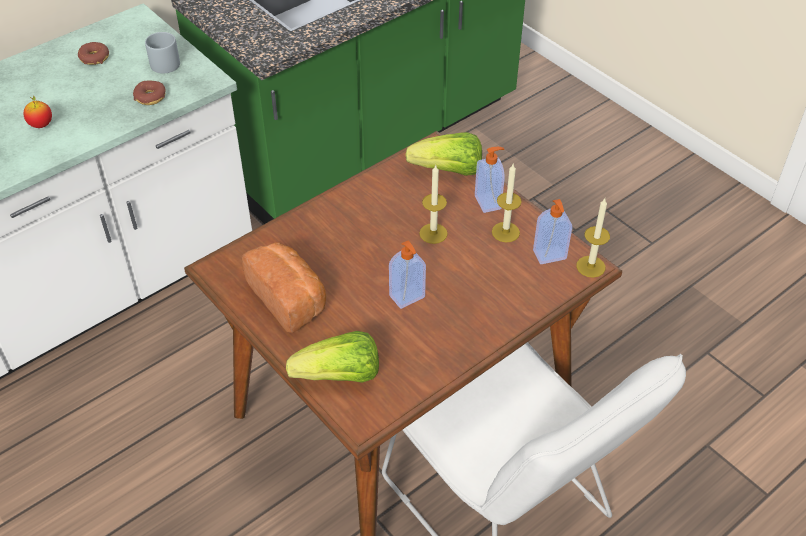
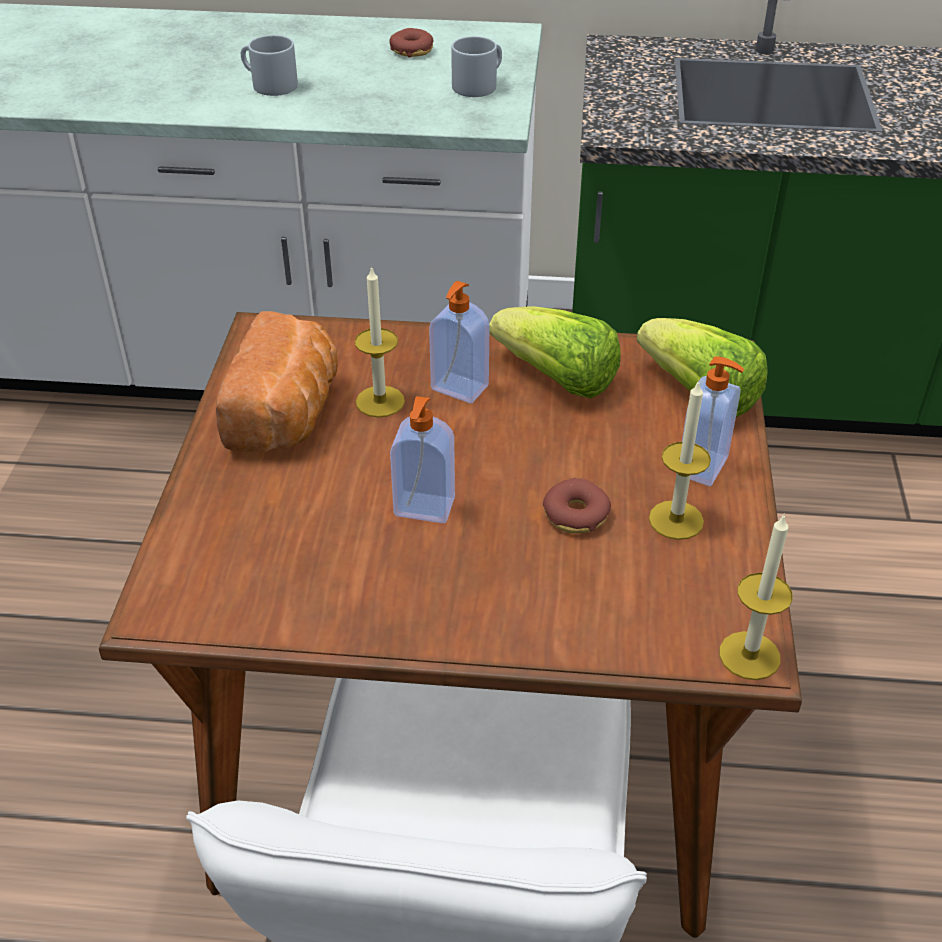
camera: 45 degrees right, 5 degrees down
apple [24,96,52,128] -> grey mug [241,35,298,96]
donut [133,81,166,105] -> donut moved to [543,478,611,534]
lettuce [286,331,379,383] -> lettuce moved to [489,306,620,398]
candle [419,164,448,244] -> candle moved to [355,266,405,417]
soap dispenser [533,199,572,264] -> soap dispenser moved to [429,281,490,403]

